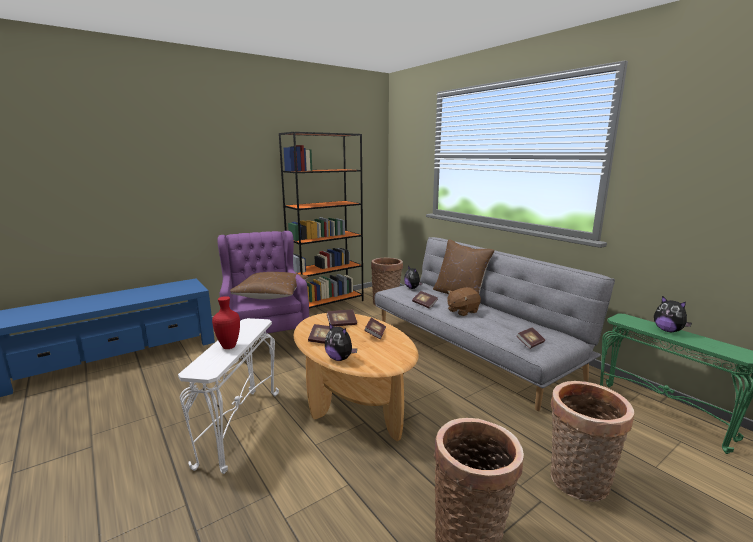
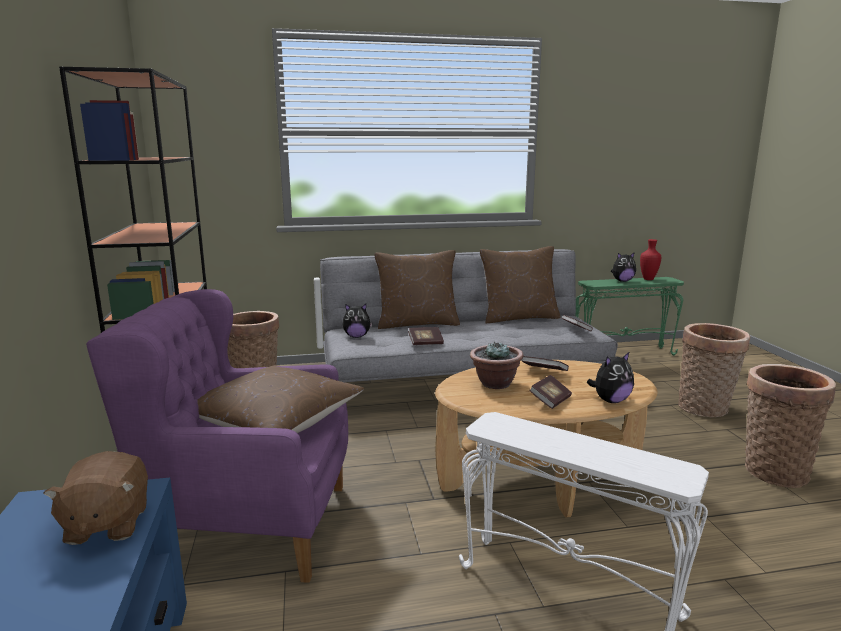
camera: 65 degrees left, 0 degrees up
red vase [212,296,240,349] -> red vase moved to [640,239,661,280]
book [327,310,357,327] -> potted plant [470,341,524,389]
brown plush toy [447,287,481,316] -> brown plush toy moved to [43,451,148,545]
none -> brown pillow [480,246,561,323]

